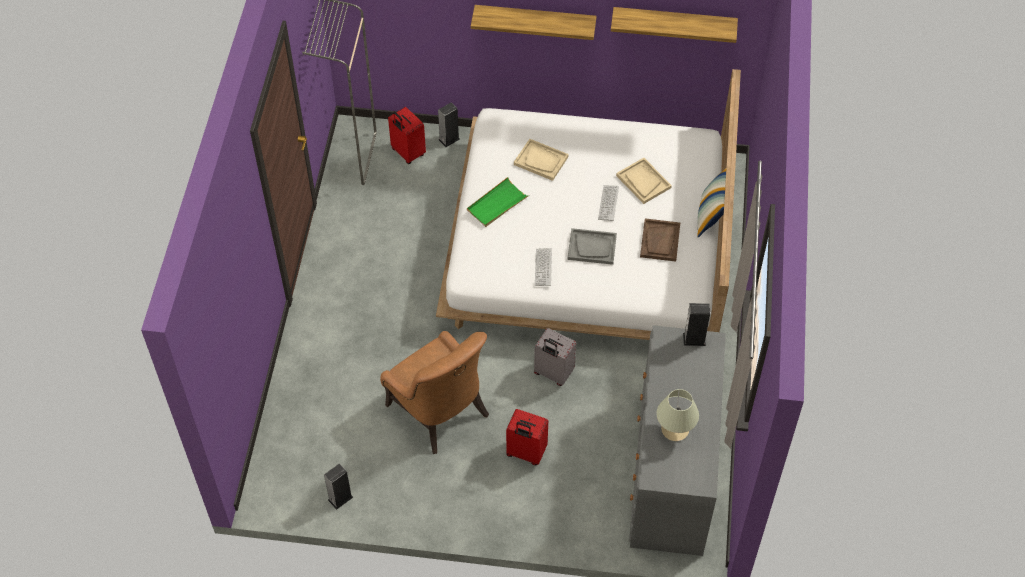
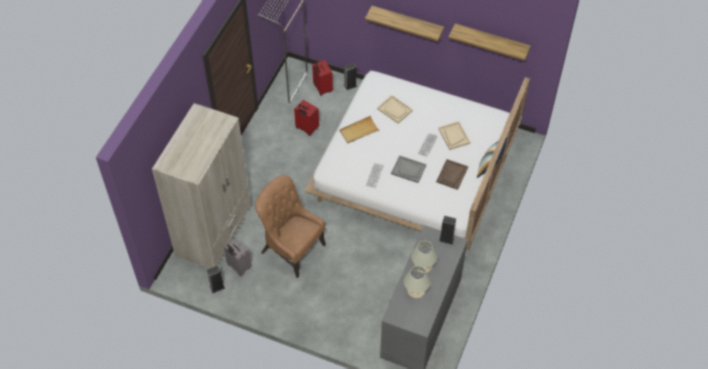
camera: 15 degrees right, 0 degrees up
brown chair [380,331,489,454] -> brown chair turned 150 degrees clockwise [255,175,326,278]
green tray [467,177,528,227] -> beige tray [339,116,379,143]
red suitcase [506,409,548,465] -> red suitcase moved to [294,100,319,136]
grey suitcase [534,328,576,386] -> grey suitcase moved to [224,238,252,276]
none -> beige wardrobe [152,103,251,268]
none -> beige table lamp [411,241,437,273]

